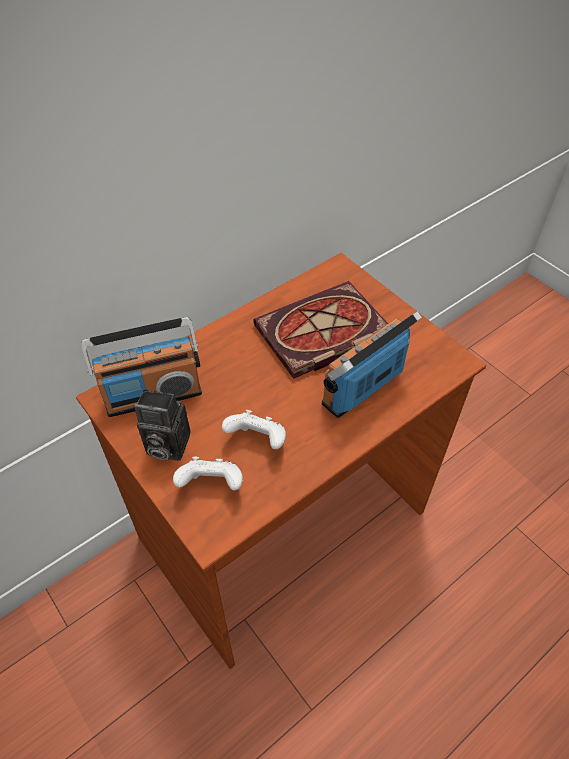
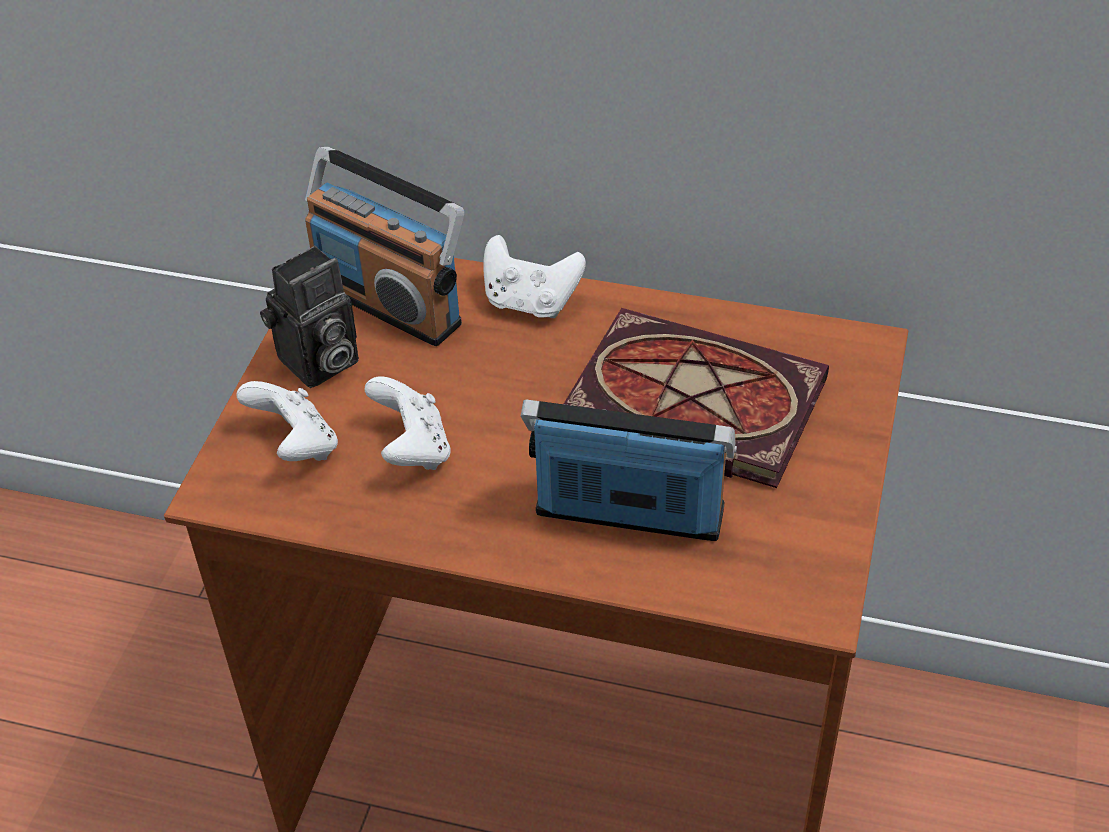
camera: 55 degrees right, 5 degrees down
camera [134,389,190,461] -> camera turned 105 degrees counterclockwise [260,246,359,388]
none -> white game controller [483,235,586,318]

